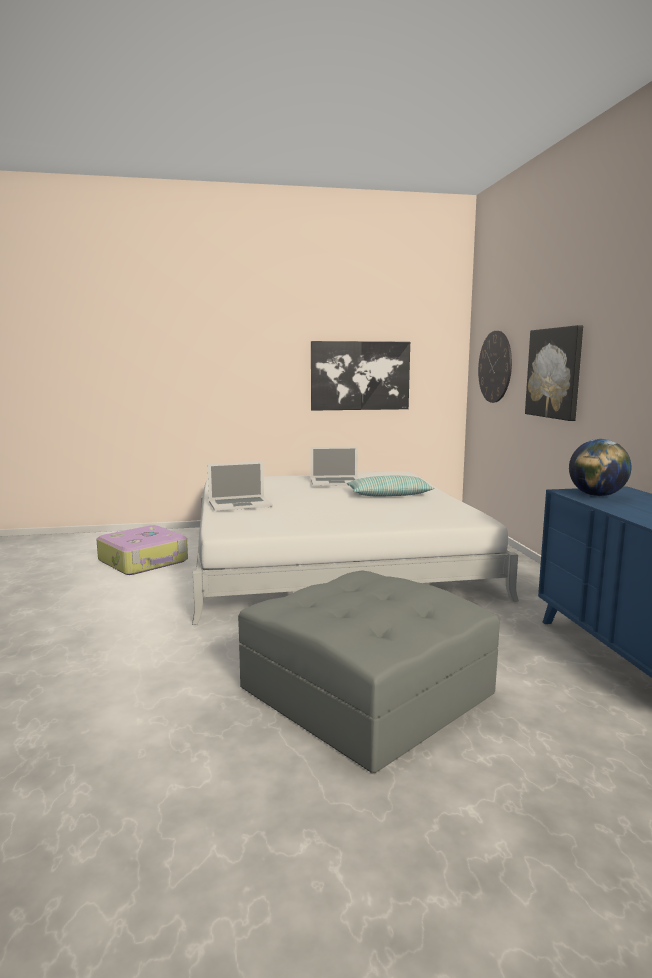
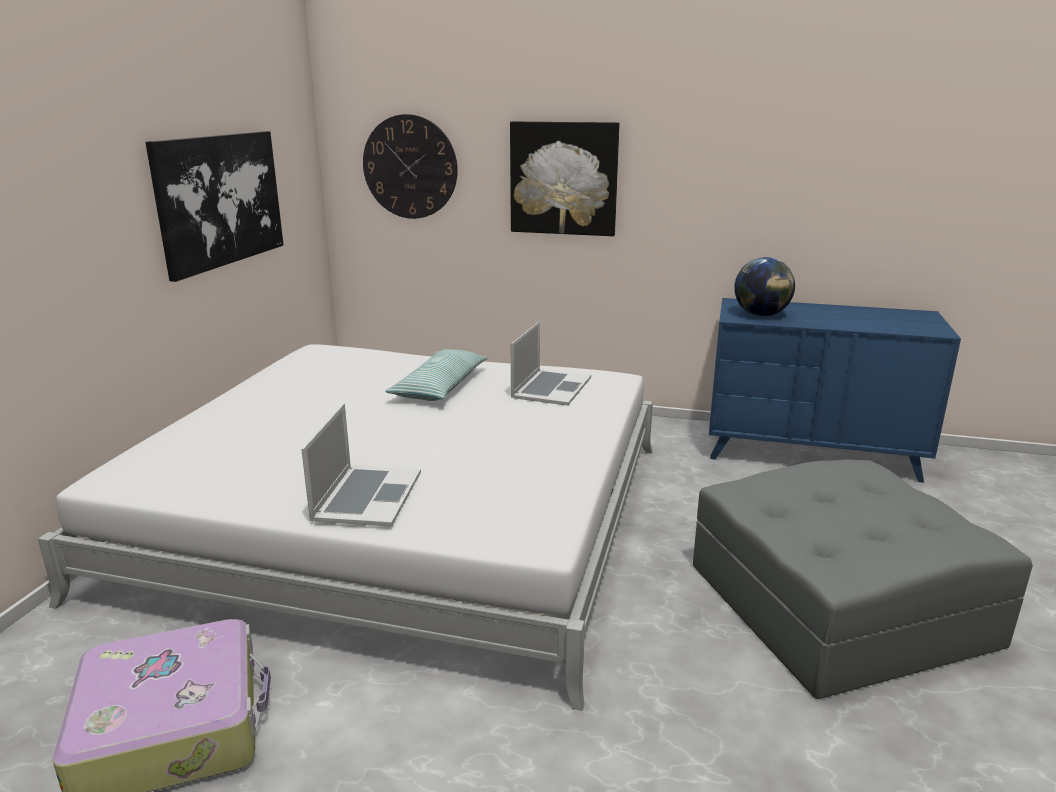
camera: 65 degrees left, 10 degrees up
laptop [310,447,359,486] -> laptop moved to [511,321,591,406]

